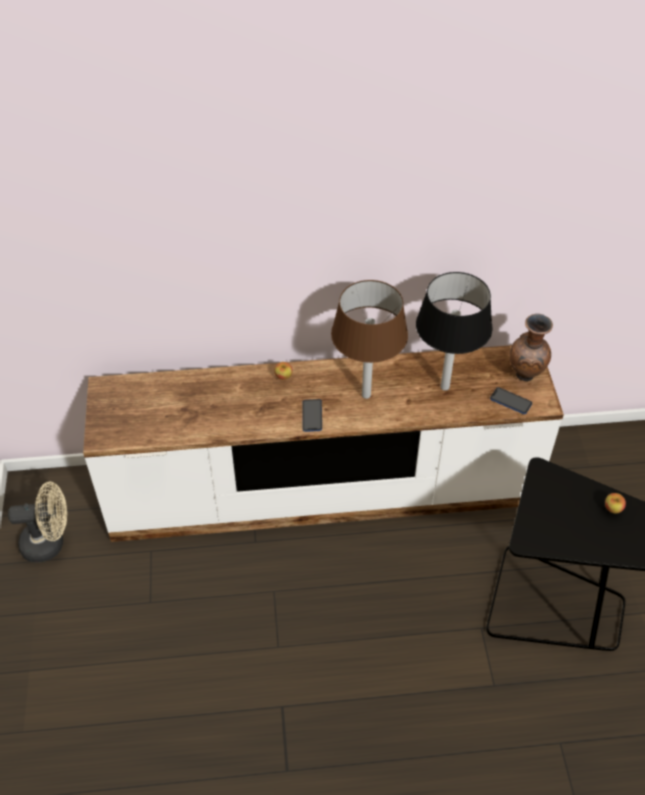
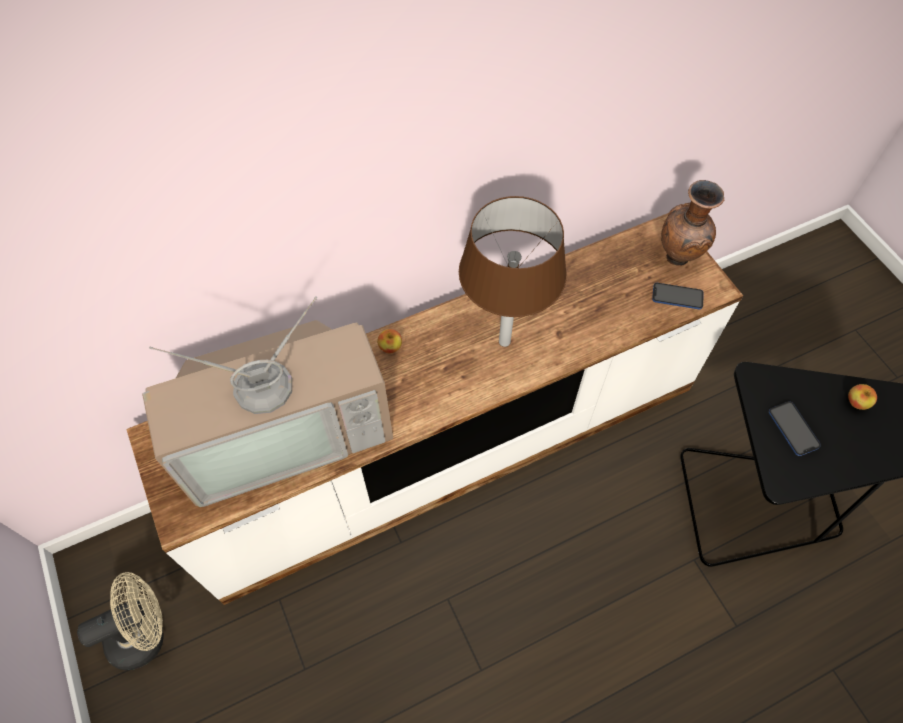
camera: 20 degrees left, 10 degrees up
phone [302,399,322,432] -> phone moved to [769,401,821,456]
black table lamp [416,272,493,391] -> none
none -> television [142,296,393,507]

